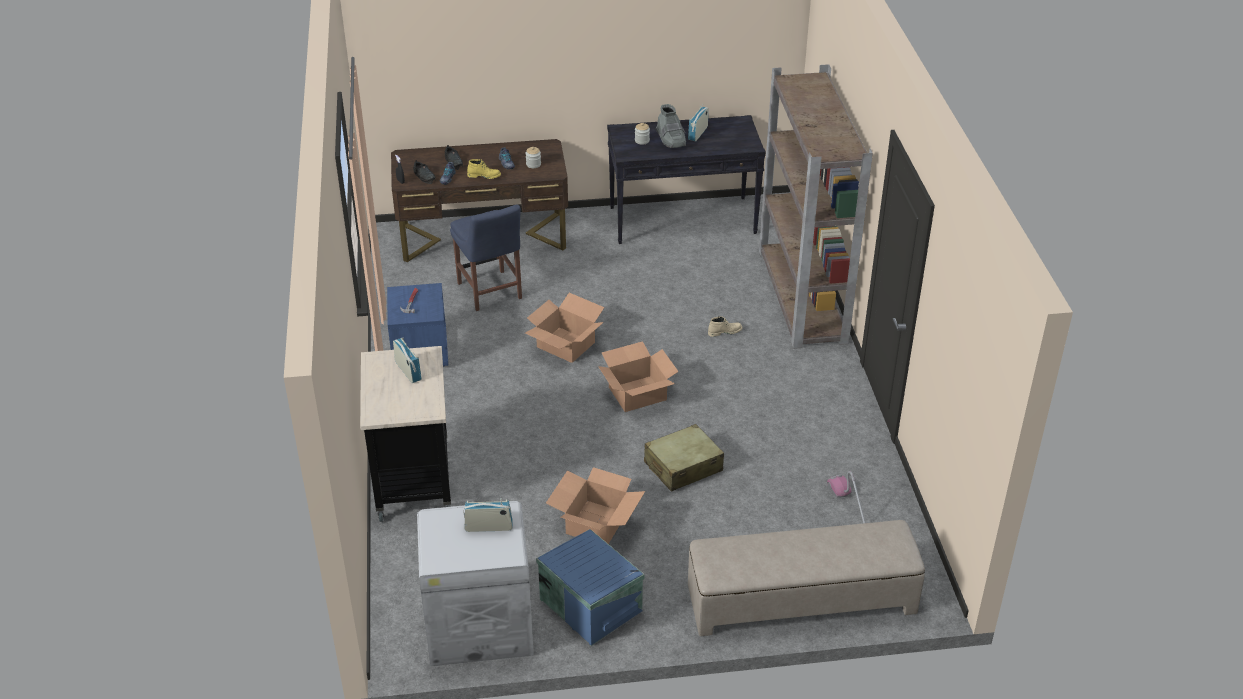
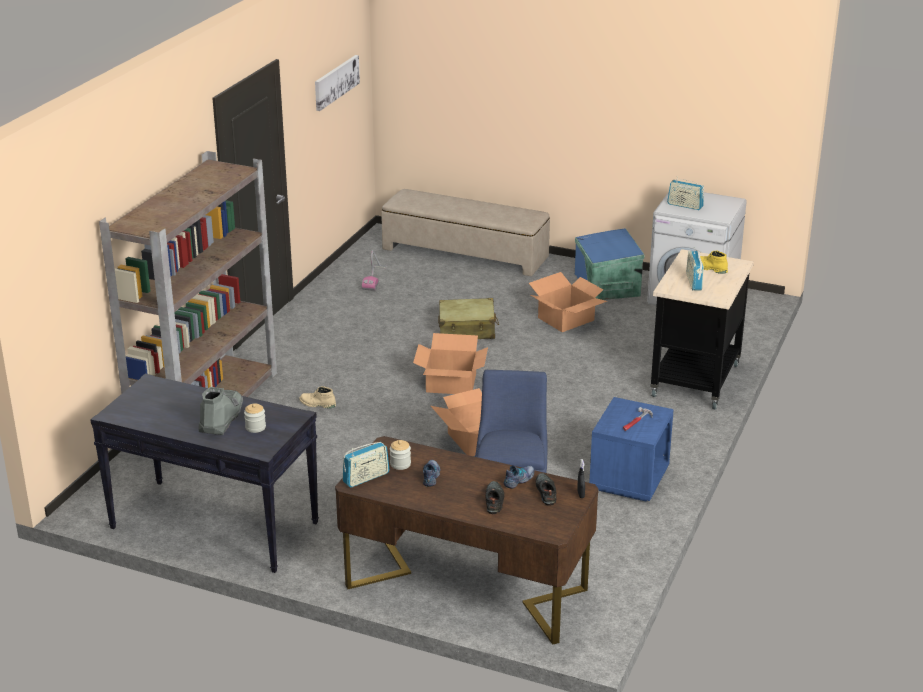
camera: 150 degrees left, 10 degrees down
yellow boot [467,159,501,179] -> yellow boot moved to [700,250,728,274]
radio [688,106,708,141] -> radio moved to [343,442,389,487]
none -> picture [315,55,360,111]

